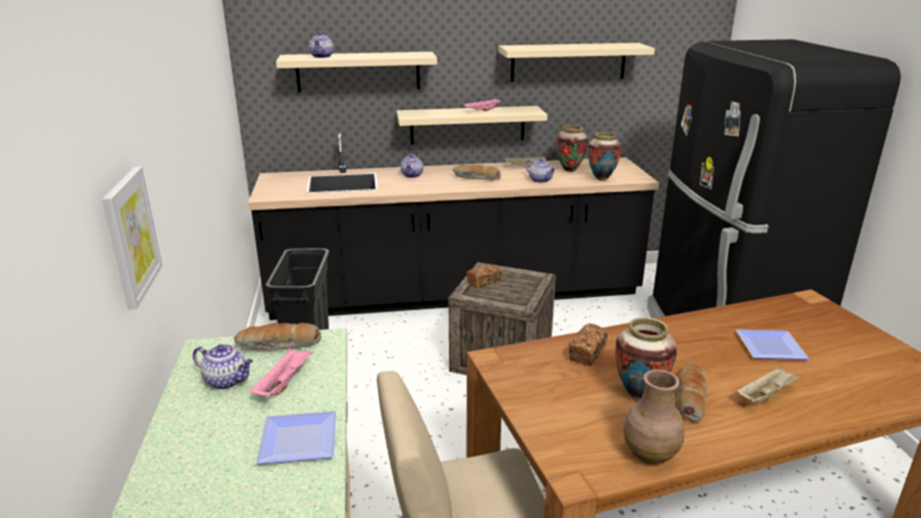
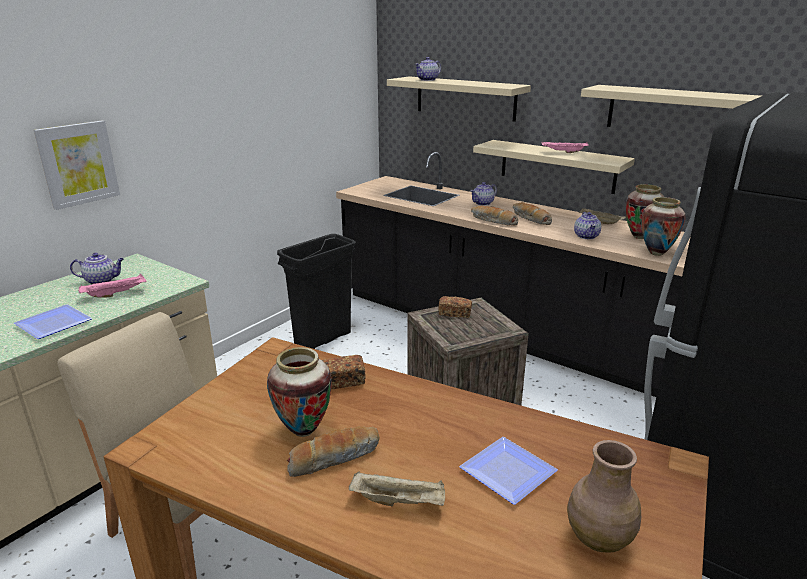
camera: 45 degrees right, 0 degrees up
teapot [193,344,253,389] -> teapot turned 75 degrees counterclockwise [70,253,124,285]
bread [234,323,321,351] -> bread moved to [471,205,518,226]
brown vase [623,369,684,464] -> brown vase moved to [567,440,641,553]

